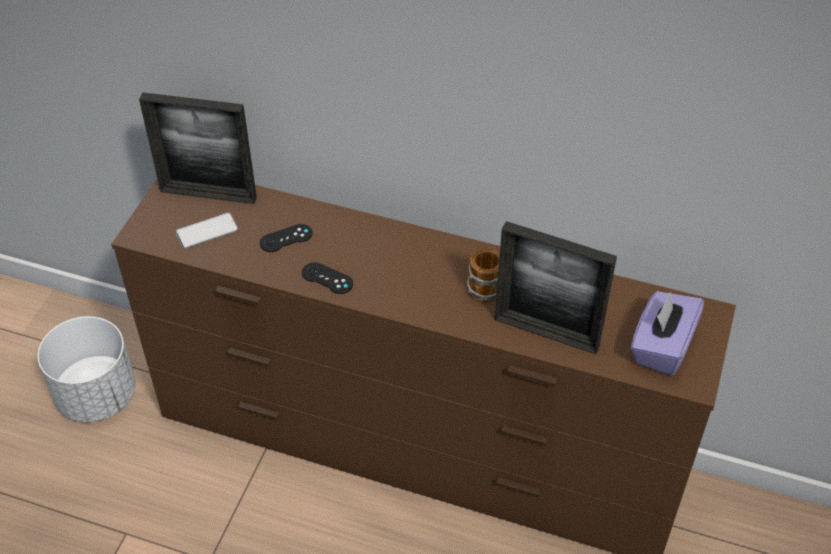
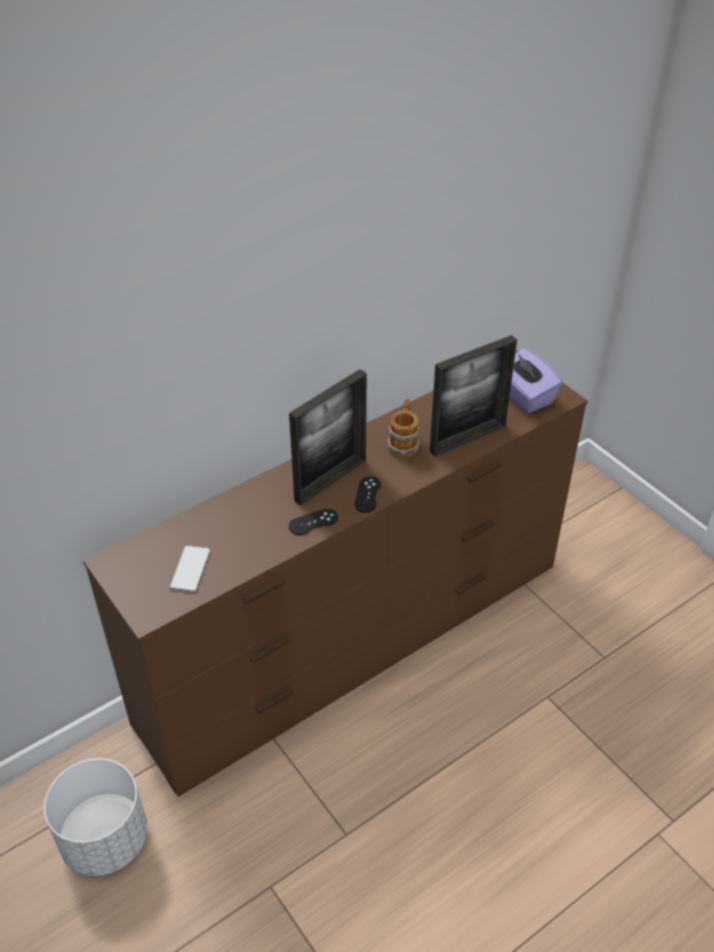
camera: 55 degrees left, 5 degrees down
picture frame [139,92,257,204] -> picture frame moved to [289,369,367,506]
black game controller [260,224,313,252] -> black game controller moved to [354,476,381,513]

